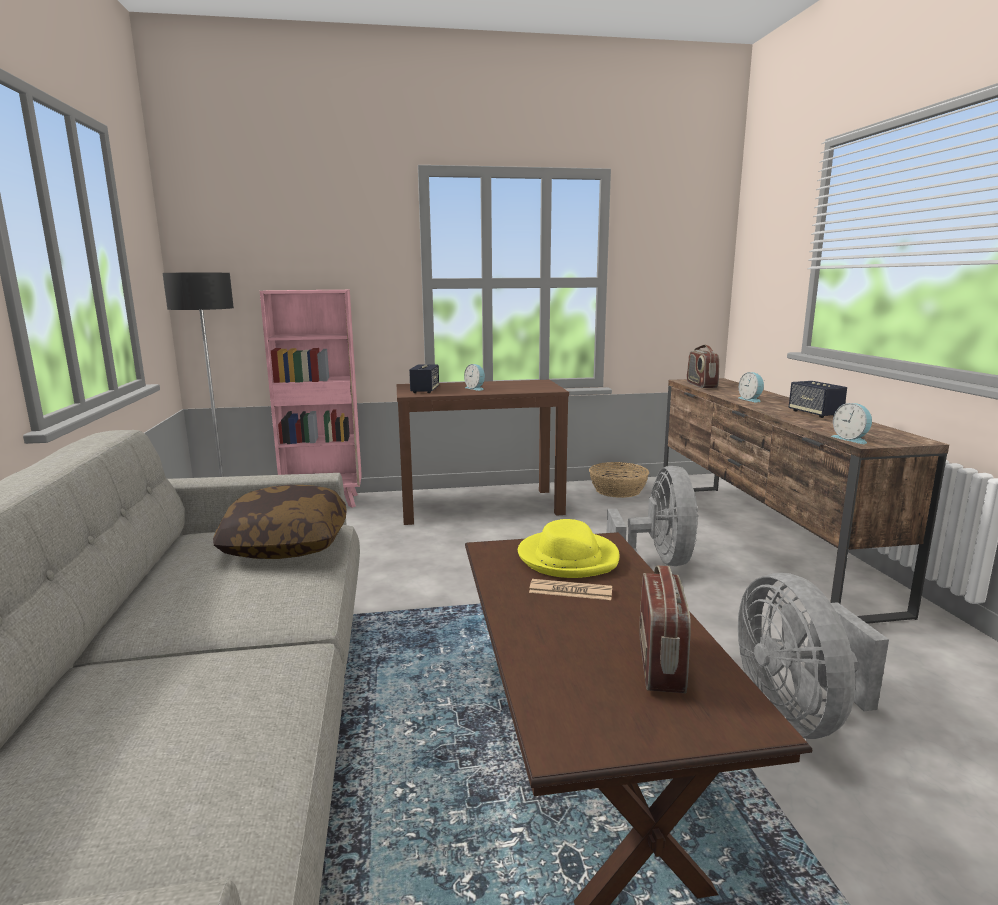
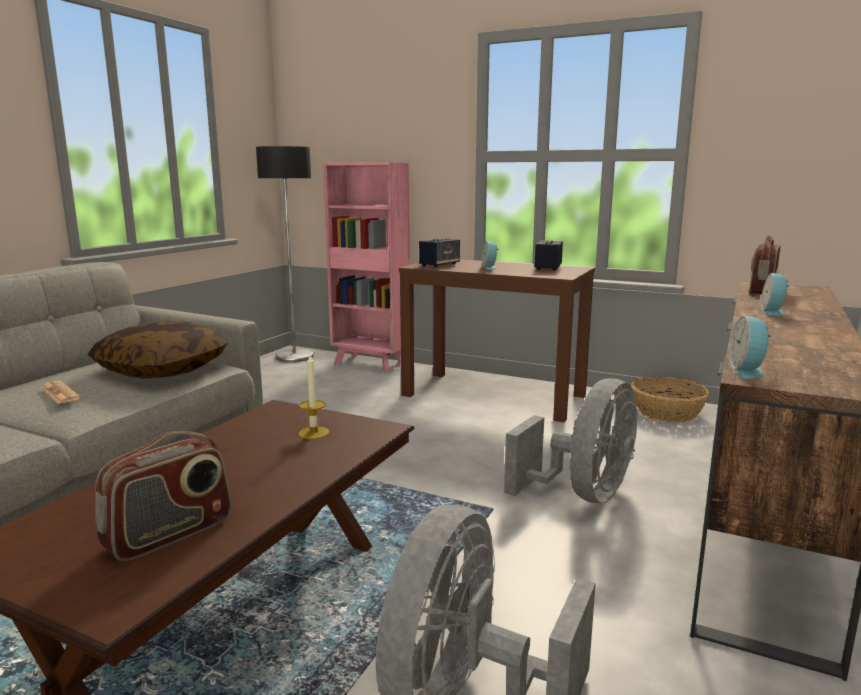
camera: 35 degrees right, 0 degrees up
yellow hat [518,519,620,578] -> candle [298,355,329,439]
newspaper [529,579,612,600] -> newspaper moved to [40,381,81,404]
speaker [789,381,847,418] -> speaker moved to [535,240,563,270]

